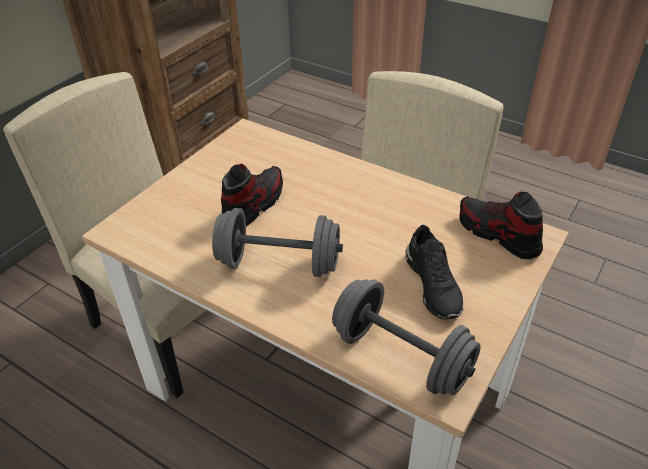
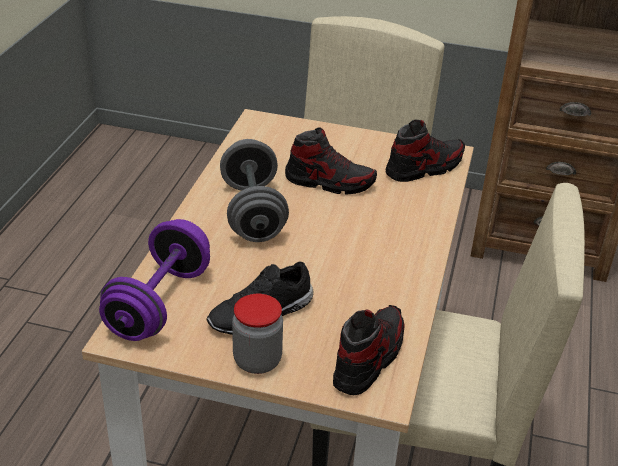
camera: 70 degrees right, 5 degrees down
grey dumbbell [332,279,481,395] -> purple dumbbell [99,219,210,341]
none -> jar [232,294,283,374]
none -> shoe [386,119,465,182]

